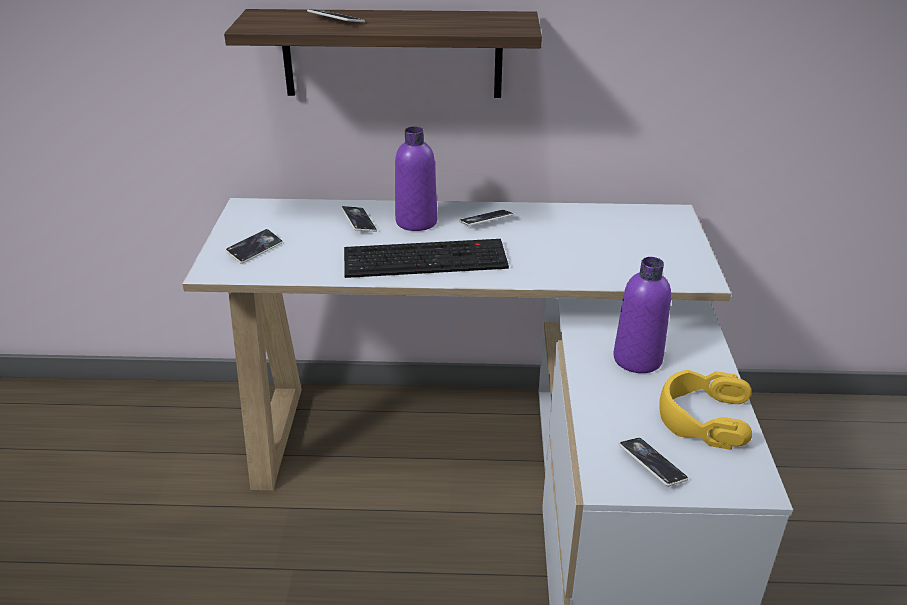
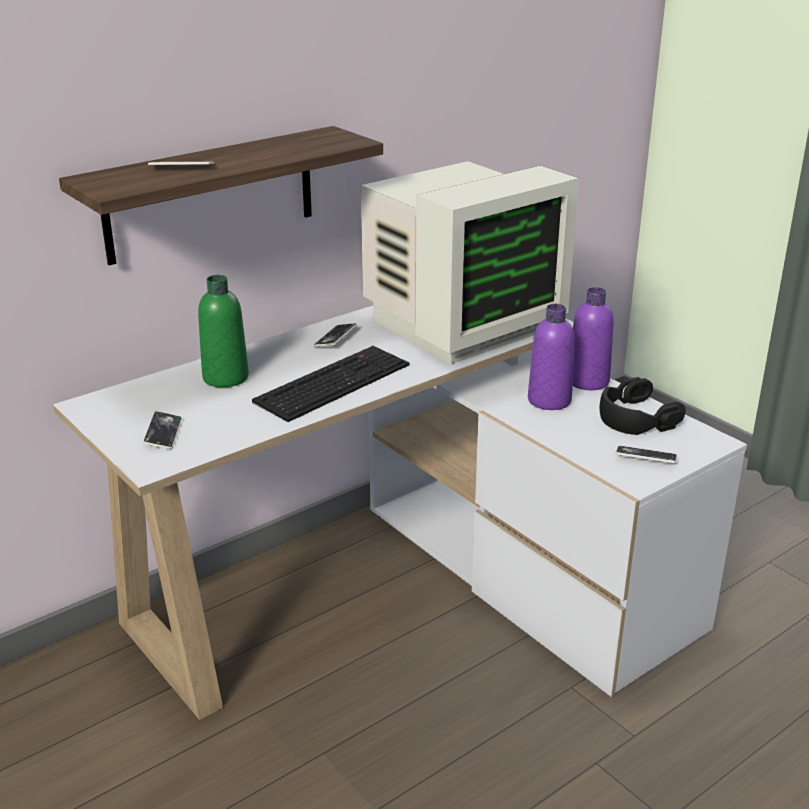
camera: 40 degrees left, 5 degrees down
phone [341,206,377,232] -> green bottle [198,275,249,387]
purple bottle [395,127,438,231] -> purple bottle moved to [573,287,614,390]
yellow headphones [659,370,752,450] -> black headphones [600,377,686,435]
none -> monitor [361,161,579,364]

